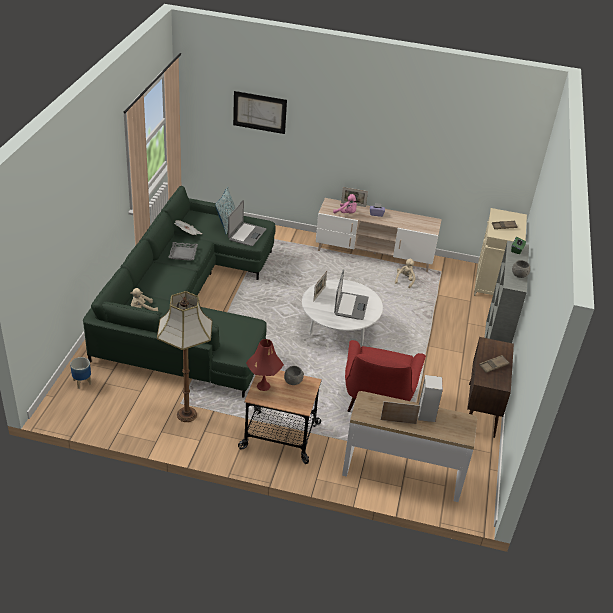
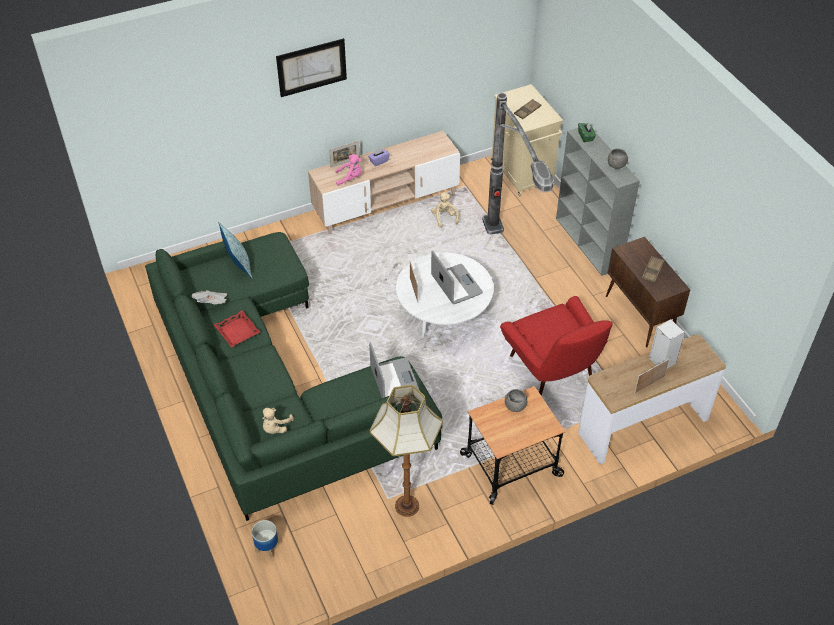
camera: 35 degrees left, 10 degrees up
grey tray [168,242,198,261] -> red tray [214,310,260,347]
laptop [228,200,266,246] -> laptop moved to [369,342,420,398]
picture [233,91,287,134] -> picture moved to [276,38,347,97]
red table lamp [246,339,284,391] -> none
none -> floor lamp [482,93,553,235]

